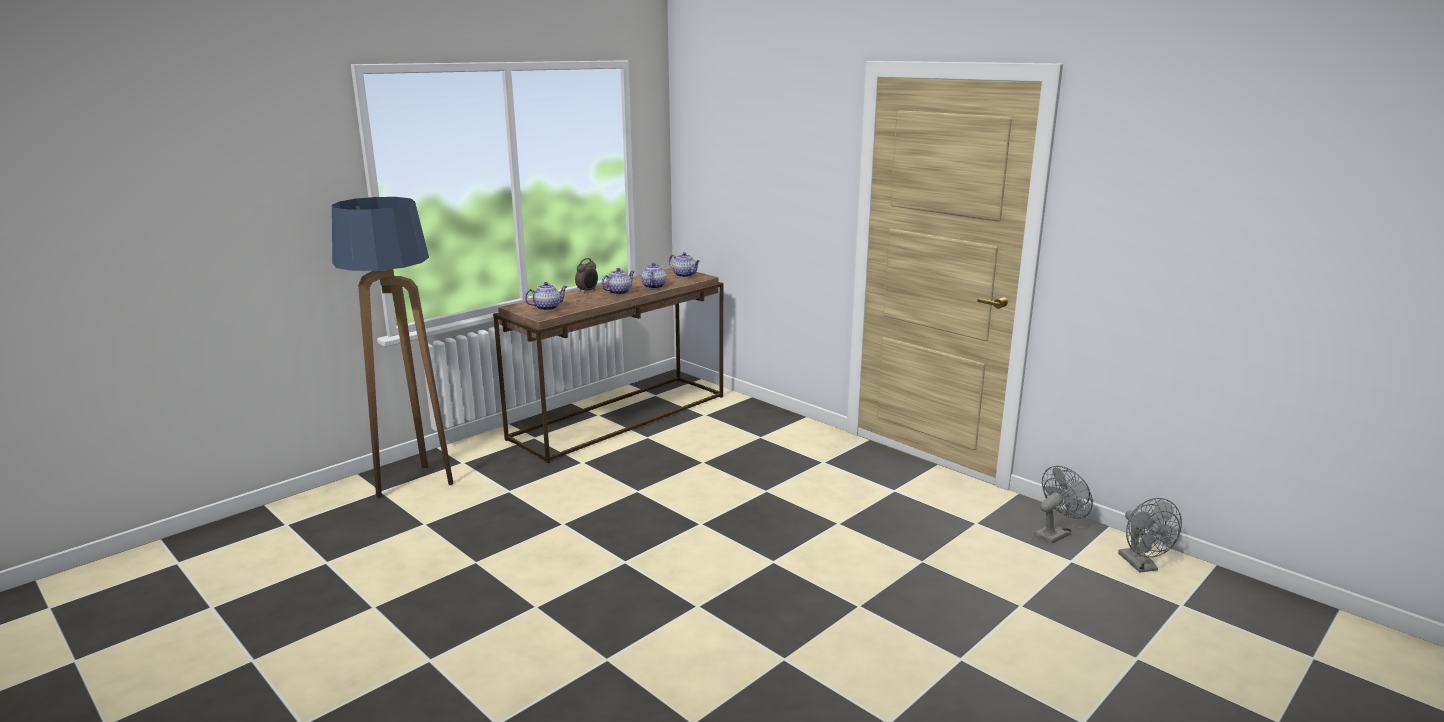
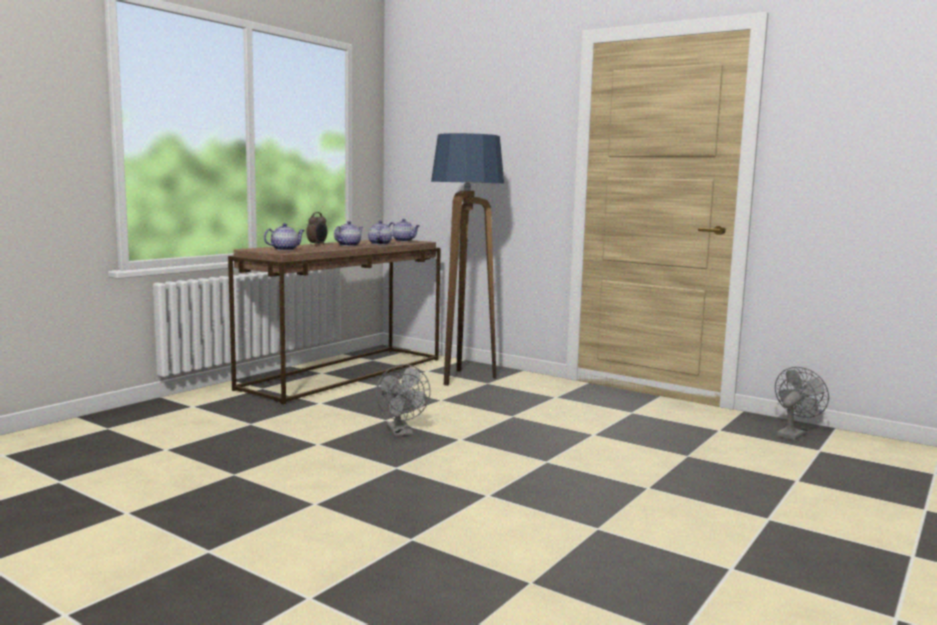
camera: 10 degrees left, 10 degrees down
floor lamp [332,197,453,498] -> floor lamp moved to [431,133,504,386]
grey fan [1118,498,1182,572] -> grey fan moved to [376,364,430,436]

